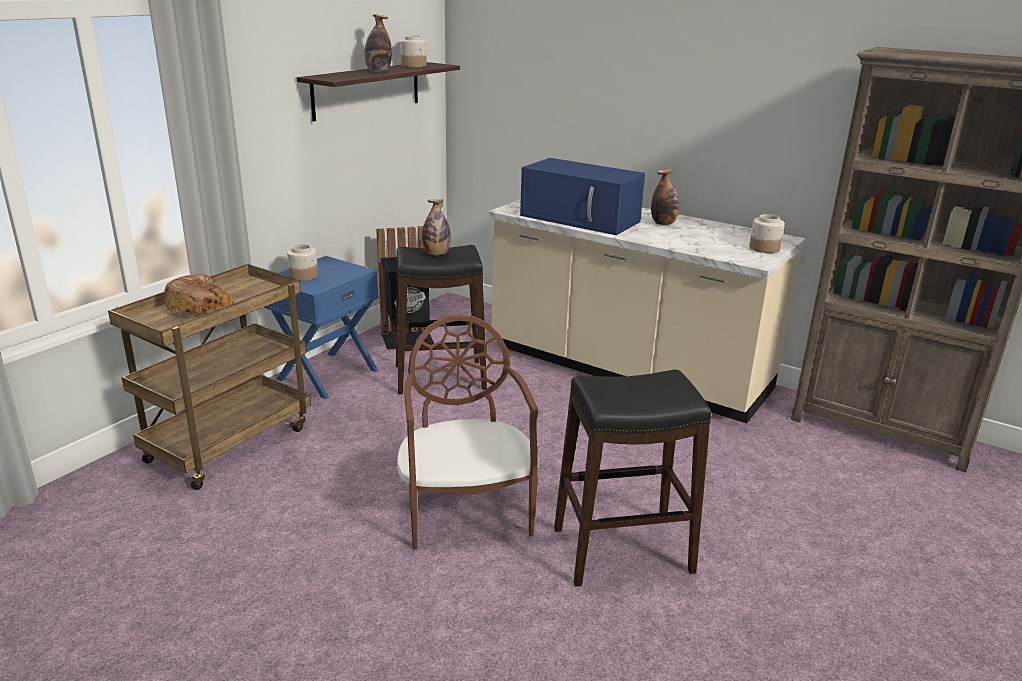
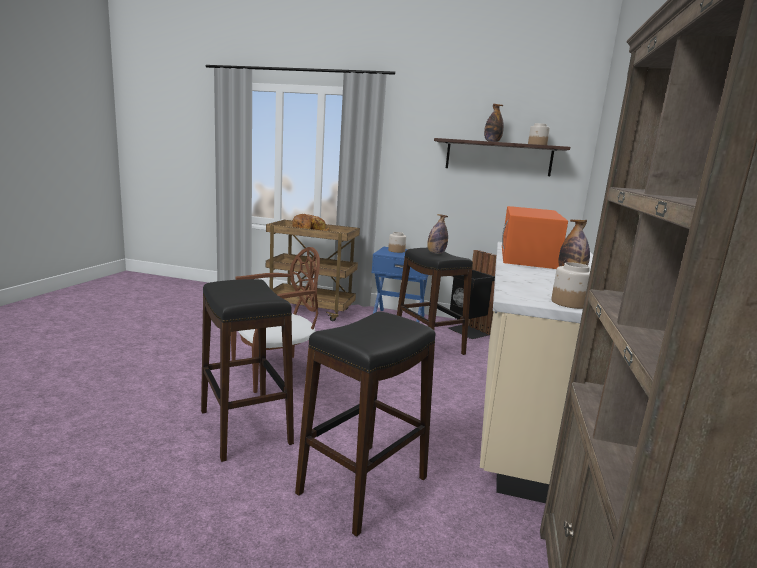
camera: 70 degrees right, 10 degrees down
blue microwave [520,158,645,235] -> orange microwave [502,206,568,269]
none -> black stool [295,311,436,537]

